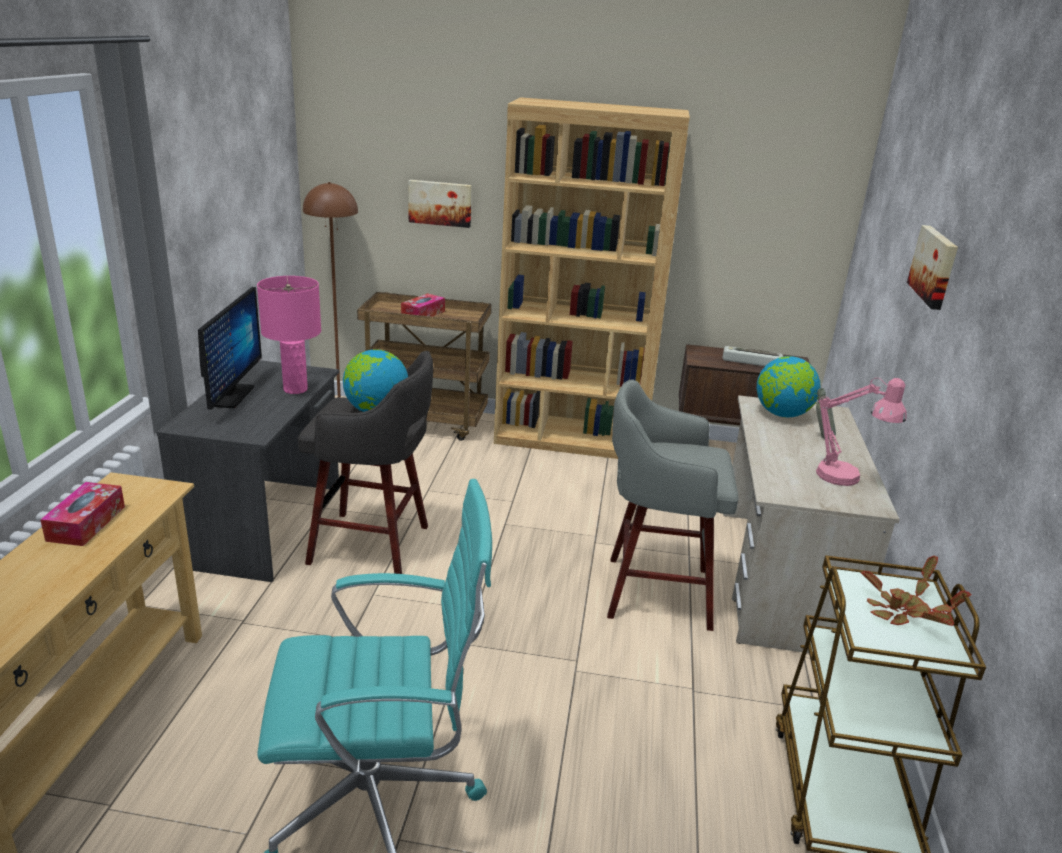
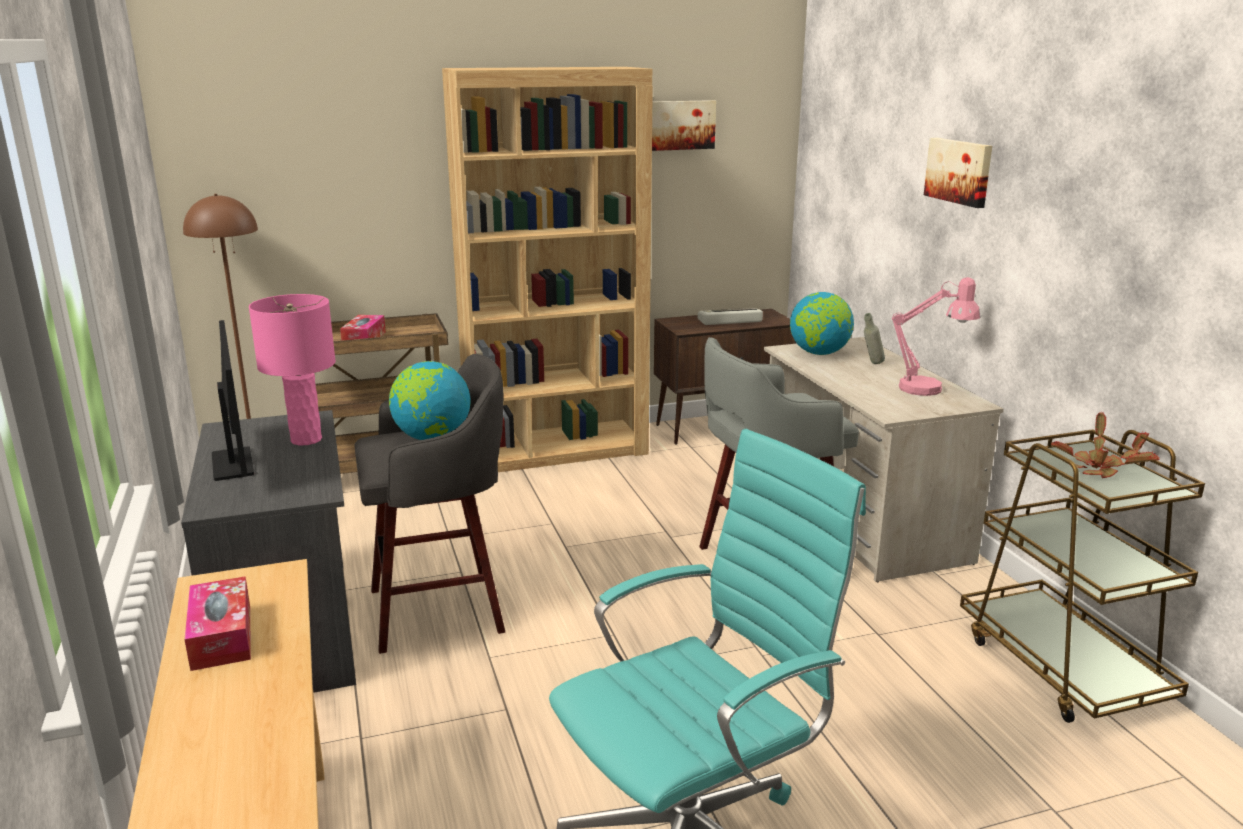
camera: 25 degrees left, 5 degrees down
picture [408,180,472,228] -> picture moved to [652,100,716,151]

